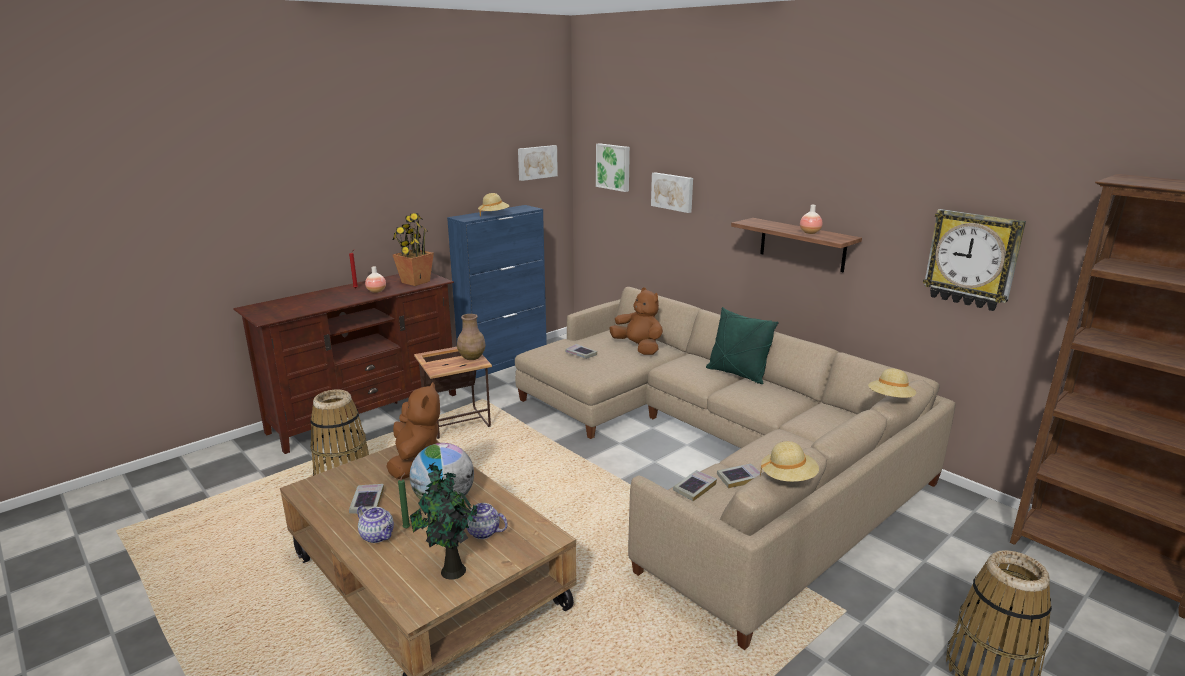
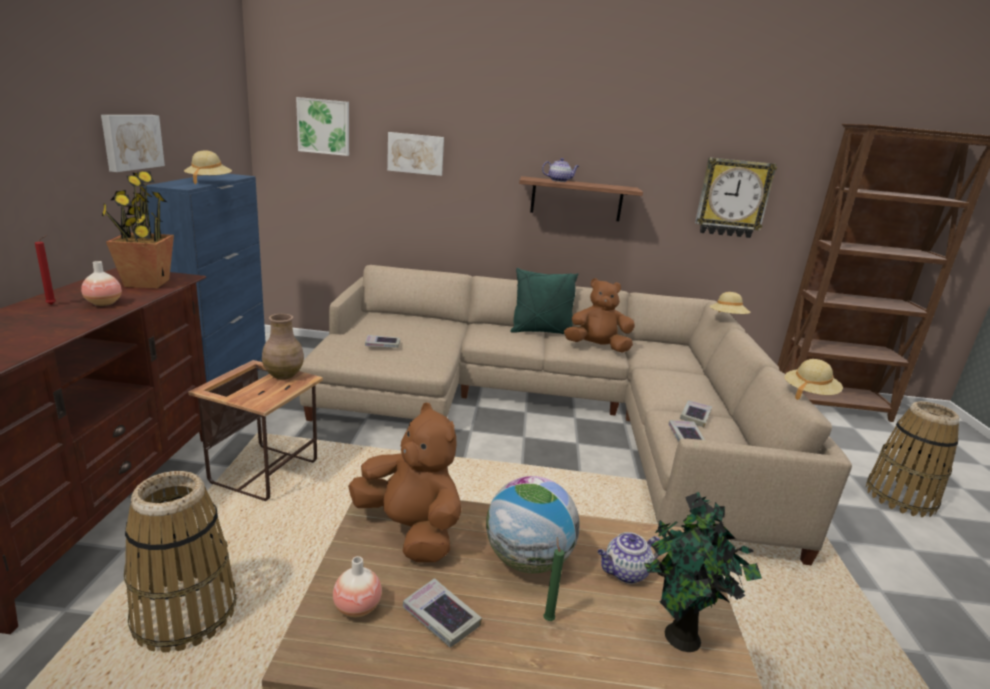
camera: 45 degrees left, 0 degrees up
teapot [357,505,394,543] -> teapot moved to [542,158,579,182]
picture [518,145,558,181] -> picture moved to [101,115,165,172]
brown plush toy [610,287,663,355] -> brown plush toy moved to [564,278,635,353]
vase [800,205,823,234] -> vase moved to [333,556,382,617]

